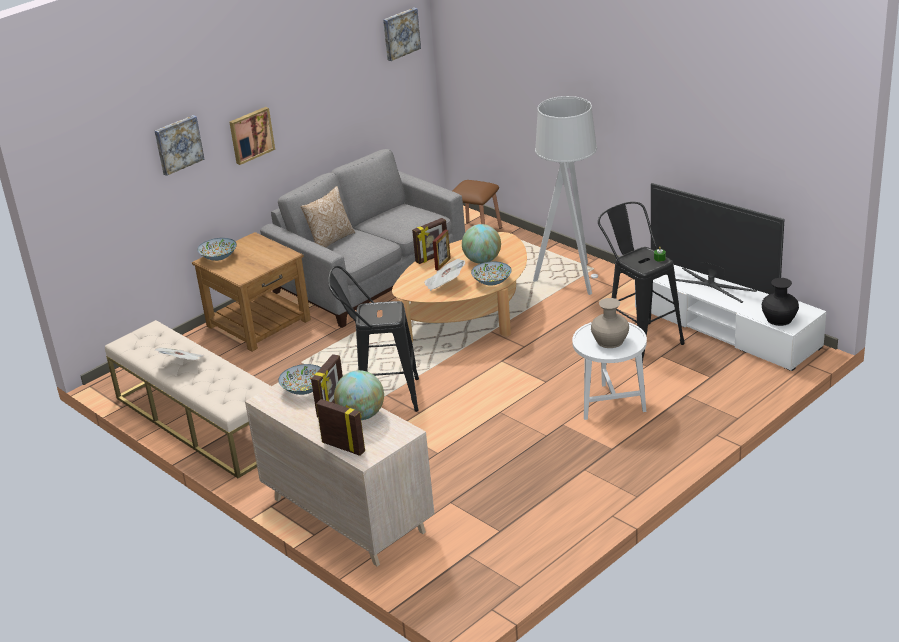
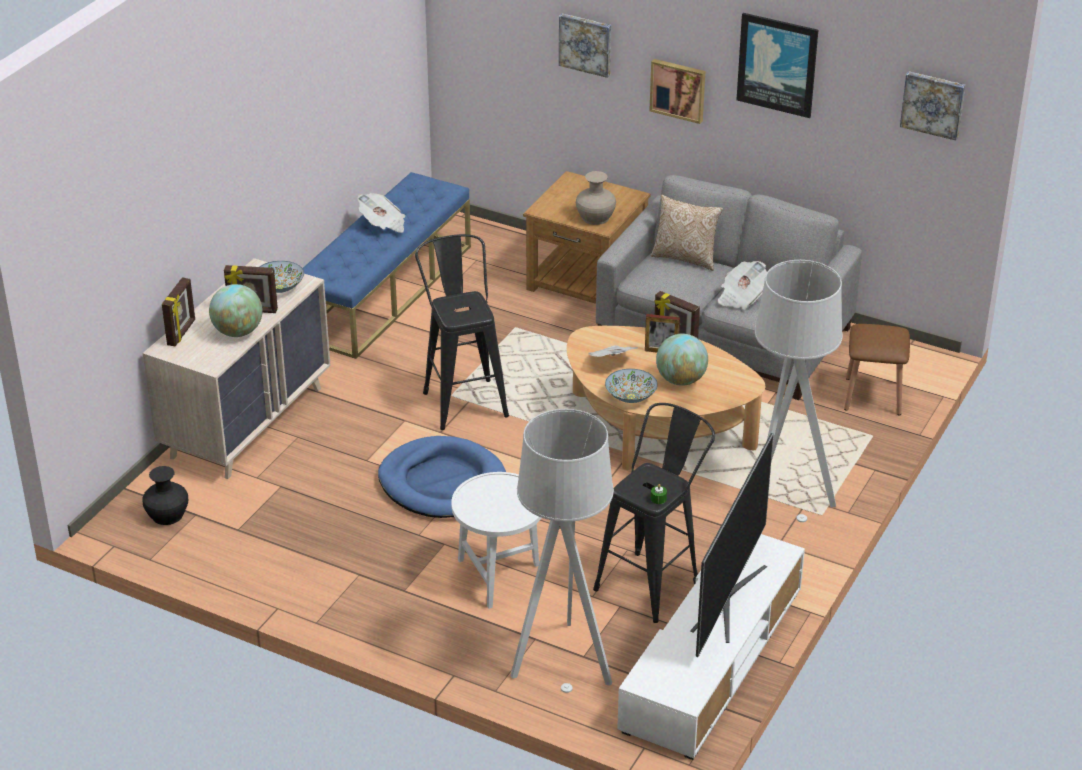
camera: 70 degrees right, 5 degrees up
beige bench [105,320,271,478] -> blue bench [303,172,471,359]
bowl [197,238,237,261] -> none
beige vase [591,298,629,348] -> beige vase moved to [576,171,616,225]
black vase [762,278,799,326] -> black vase moved to [143,466,188,525]
none -> blue dog bed [378,436,506,518]
none -> grey floor lamp [510,409,614,693]
none -> newspaper [718,261,767,309]
none -> picture [737,13,818,118]

